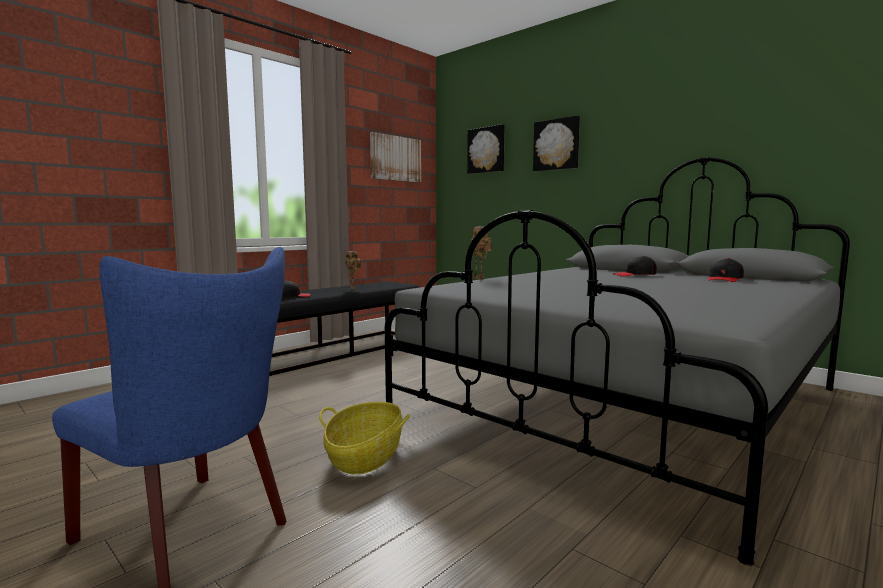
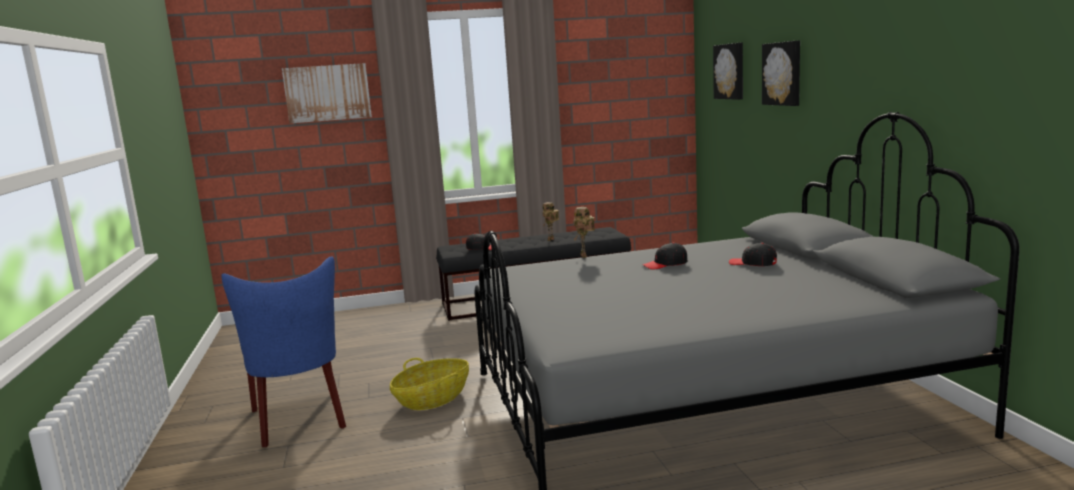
camera: 35 degrees right, 5 degrees up
picture [370,132,421,183] -> picture moved to [282,63,372,124]
black cap [708,258,744,282] -> black cap moved to [642,242,688,270]

